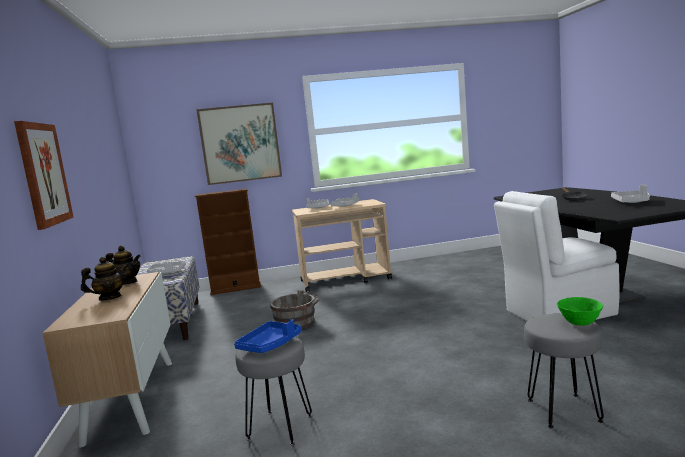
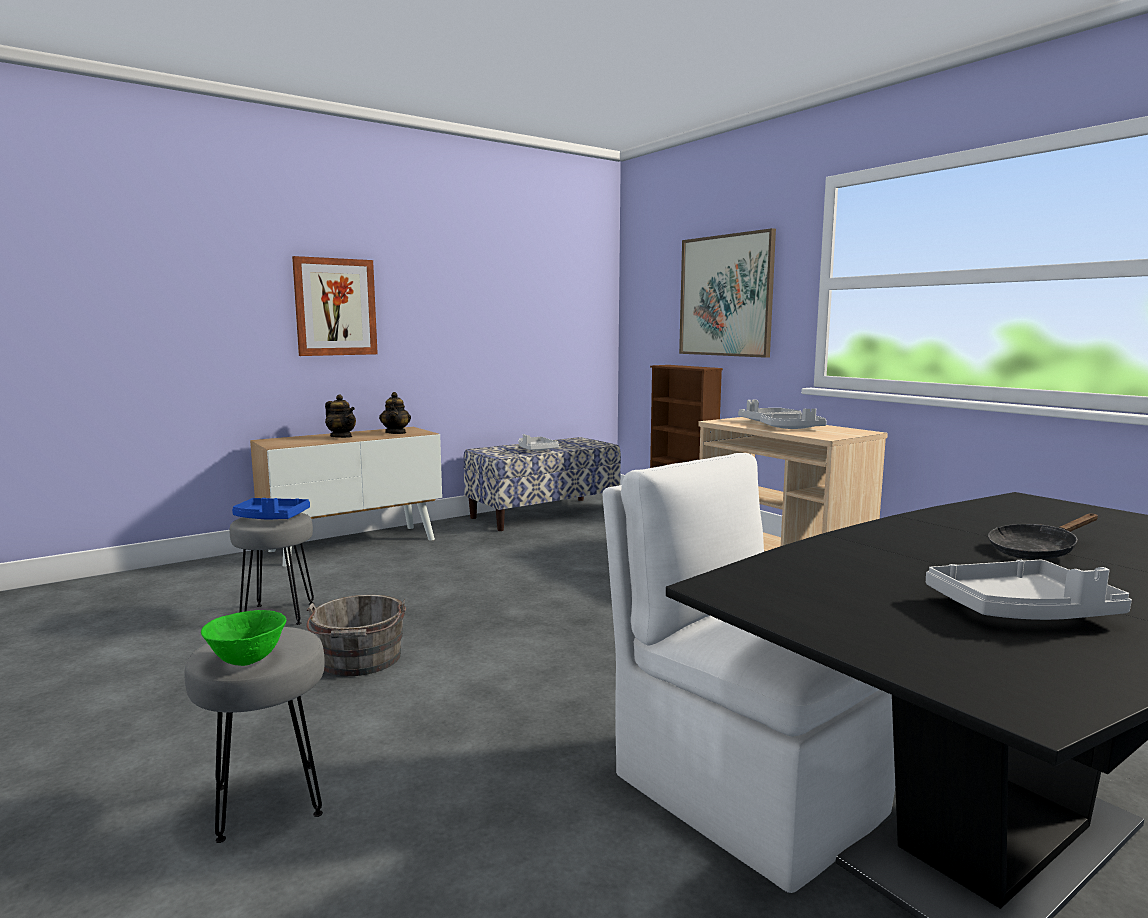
camera: 65 degrees right, 0 degrees up
grey bucket [270,290,320,330] -> grey bucket moved to [306,595,406,676]

